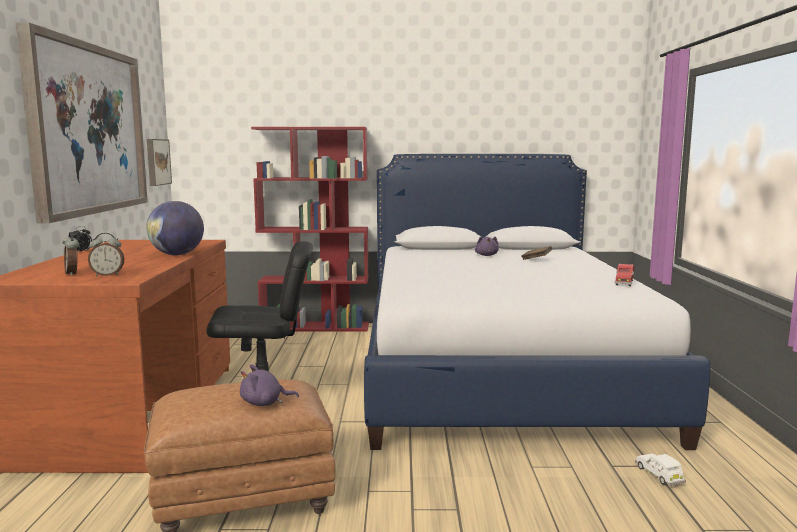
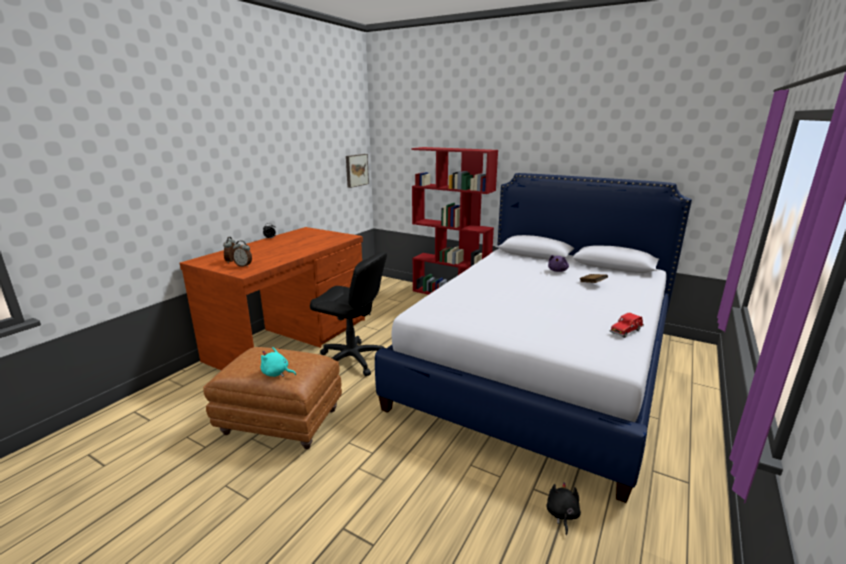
camera: 30 degrees right, 10 degrees up
picture [15,22,148,223] -> none
globe [146,201,204,255] -> none
purple plush toy [240,364,299,406] -> turquoise plush toy [261,347,296,377]
white toy car [635,454,686,486] -> black plush toy [547,482,581,535]

